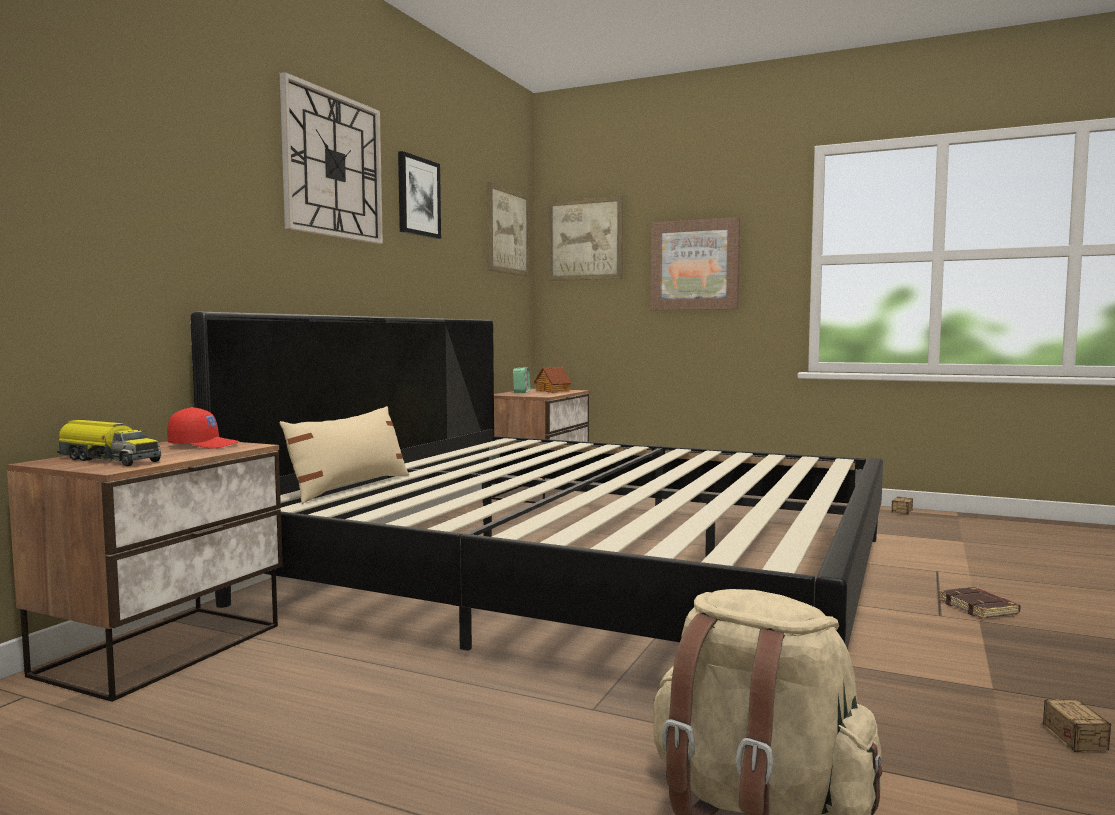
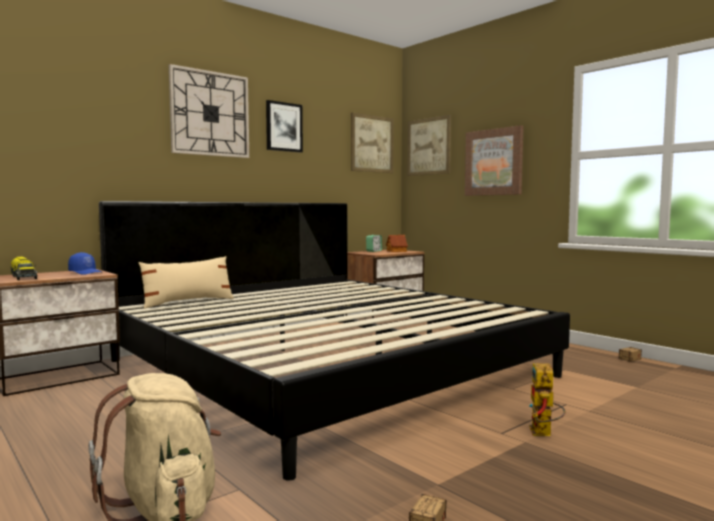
camera: 25 degrees right, 0 degrees up
red cap [167,407,240,449] -> blue cap [68,252,103,275]
brown book [938,587,1021,618] -> toy robot [529,363,565,436]

